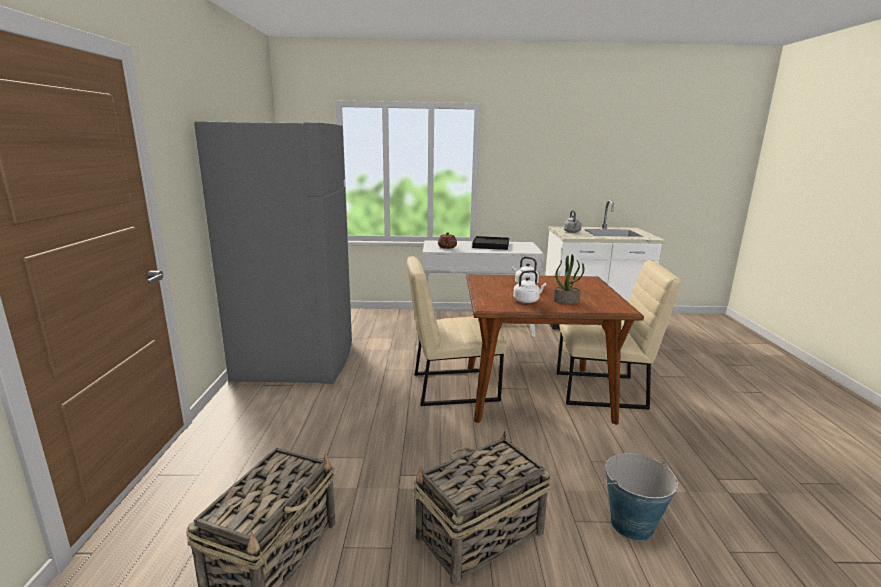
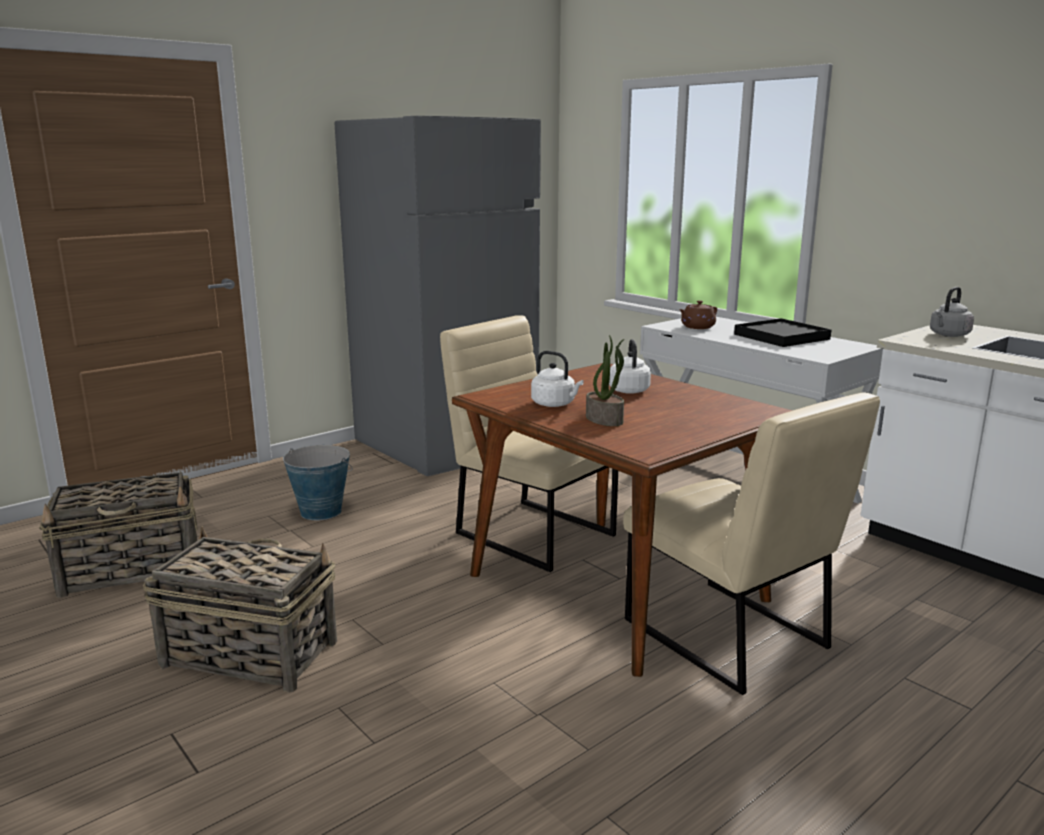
camera: 50 degrees right, 0 degrees up
bucket [602,453,678,541] -> bucket moved to [283,445,352,520]

